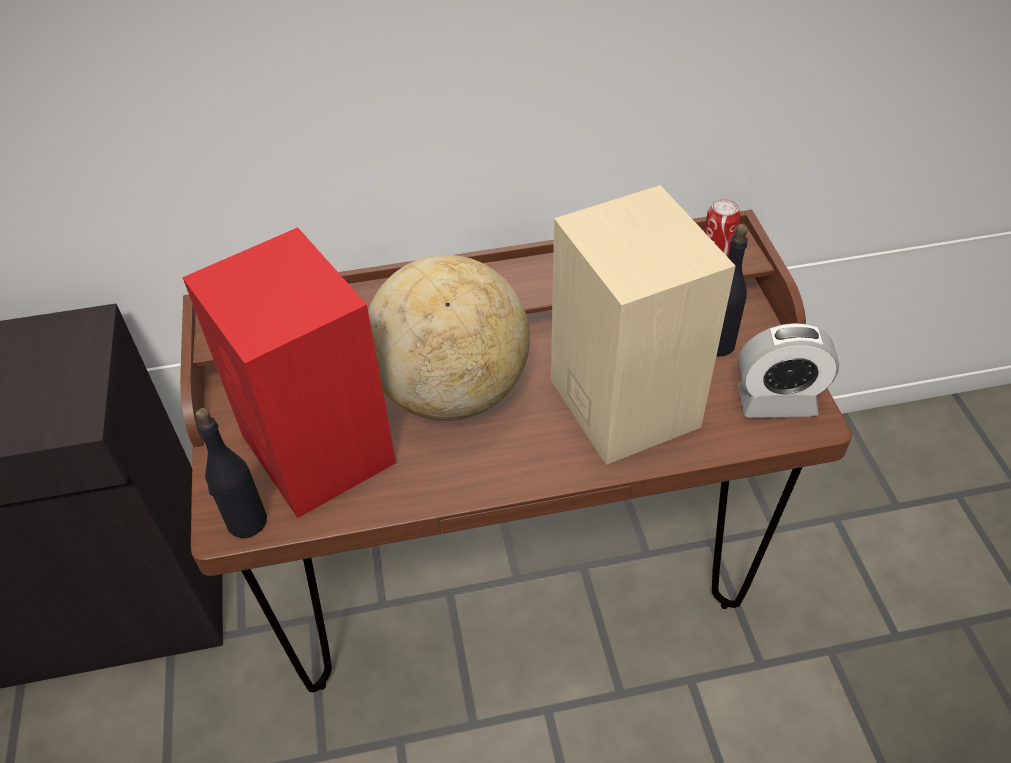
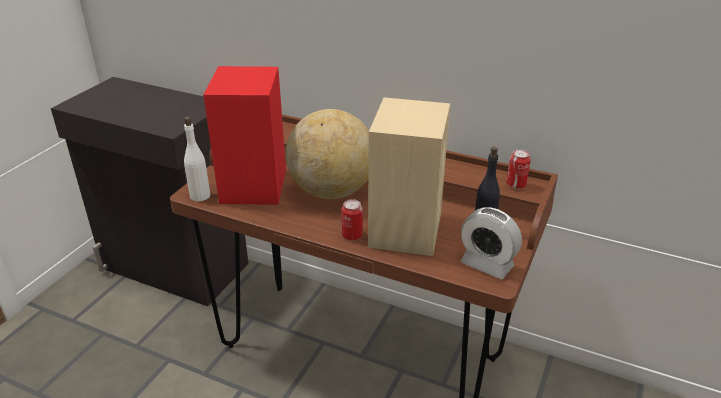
camera: 35 degrees right, 15 degrees down
black bottle [195,408,267,538] -> white bottle [184,117,210,202]
none -> can [342,199,363,240]

